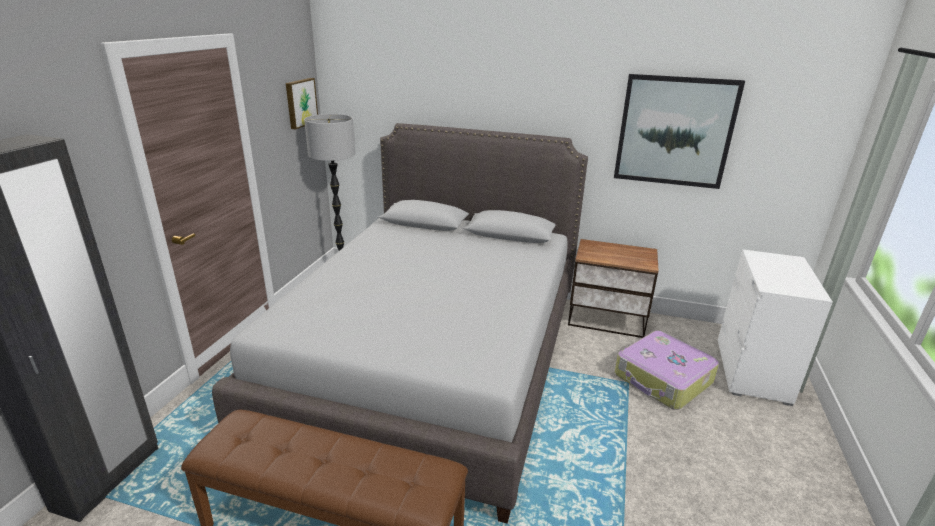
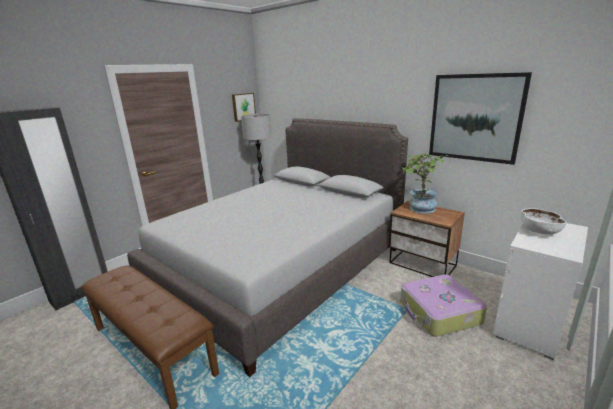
camera: 25 degrees right, 5 degrees down
none -> potted plant [402,154,449,213]
none -> white bowl [521,208,566,234]

